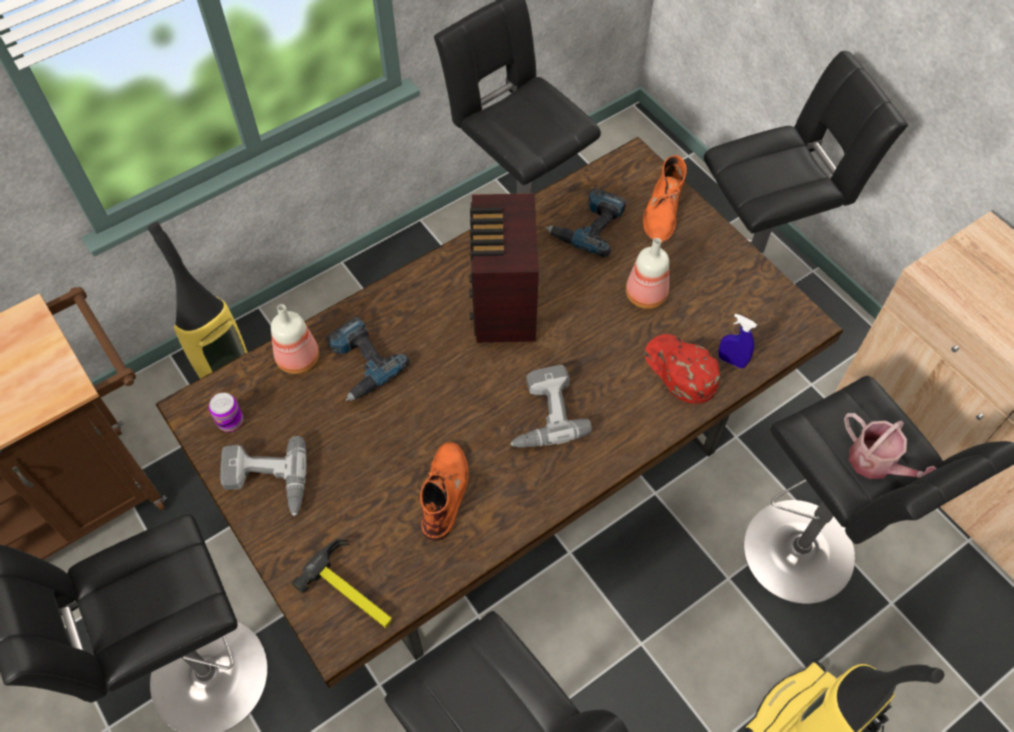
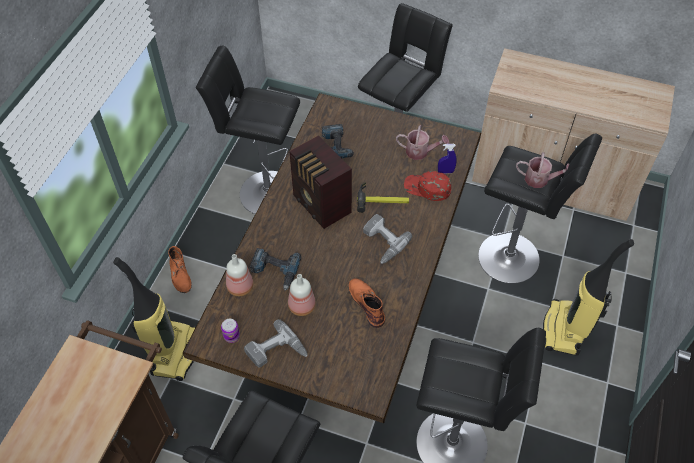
camera: 35 degrees left, 5 degrees down
hammer [292,539,393,628] -> hammer moved to [357,182,409,213]
bottle [626,238,669,309] -> bottle moved to [288,274,316,316]
orange boot [643,155,687,243] -> orange boot moved to [168,246,192,293]
none -> watering can [396,125,449,160]

